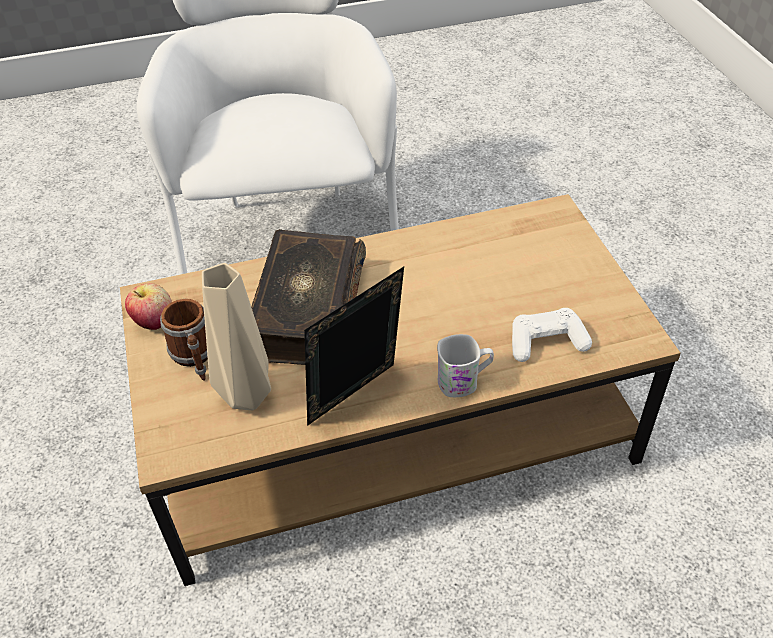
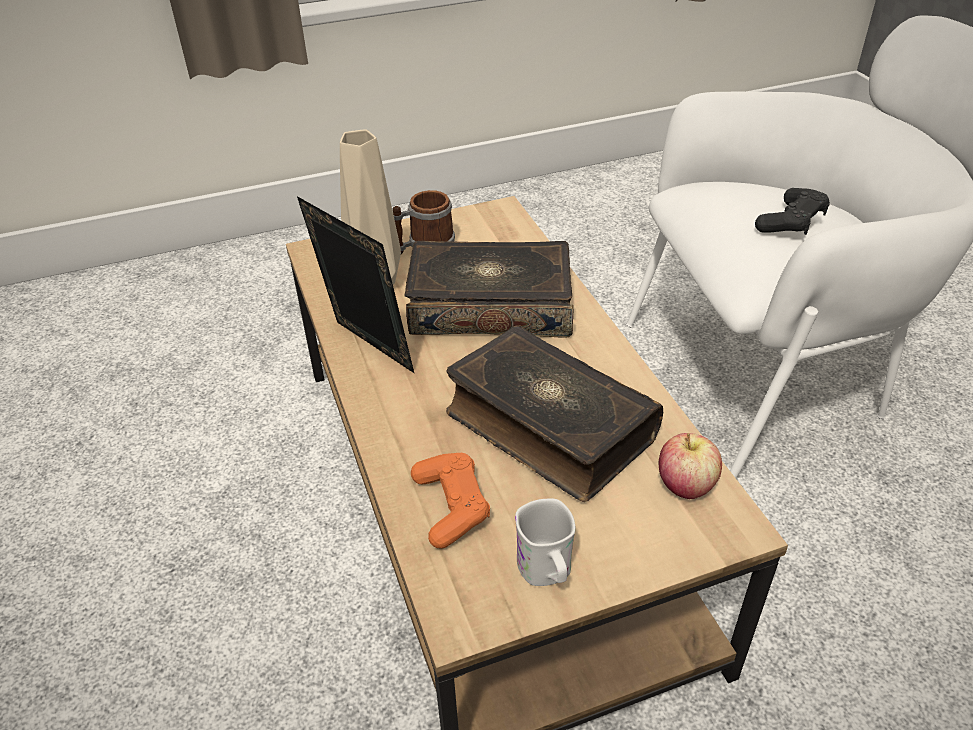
camera: 85 degrees right, 5 degrees down
apple [125,283,172,330] -> apple moved to [659,433,722,499]
white mug [437,334,494,397] -> white mug moved to [515,499,576,586]
white game controller [512,308,592,362] -> orange game controller [411,453,490,549]
none -> book [446,325,663,502]
none -> black game controller [755,188,830,235]

